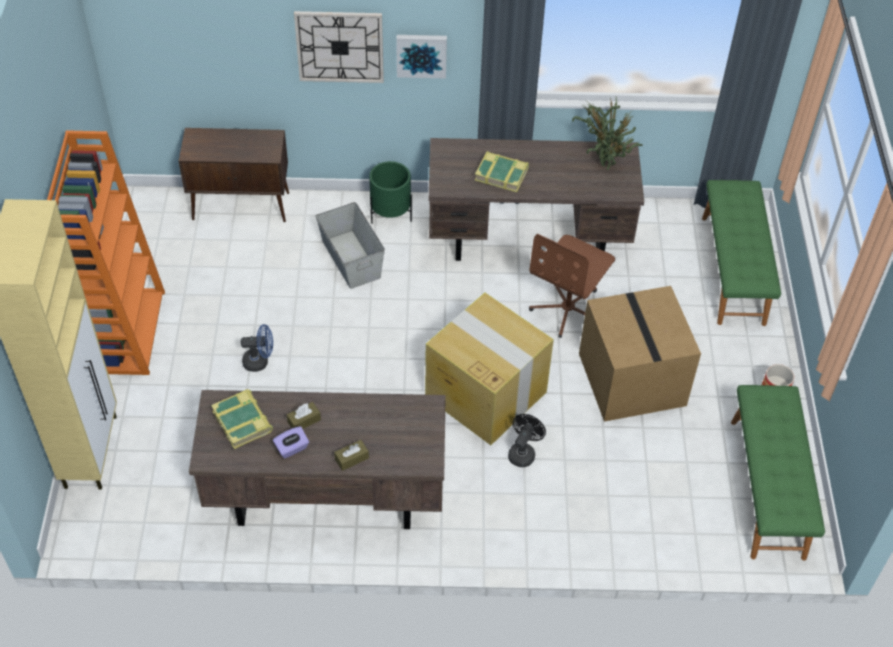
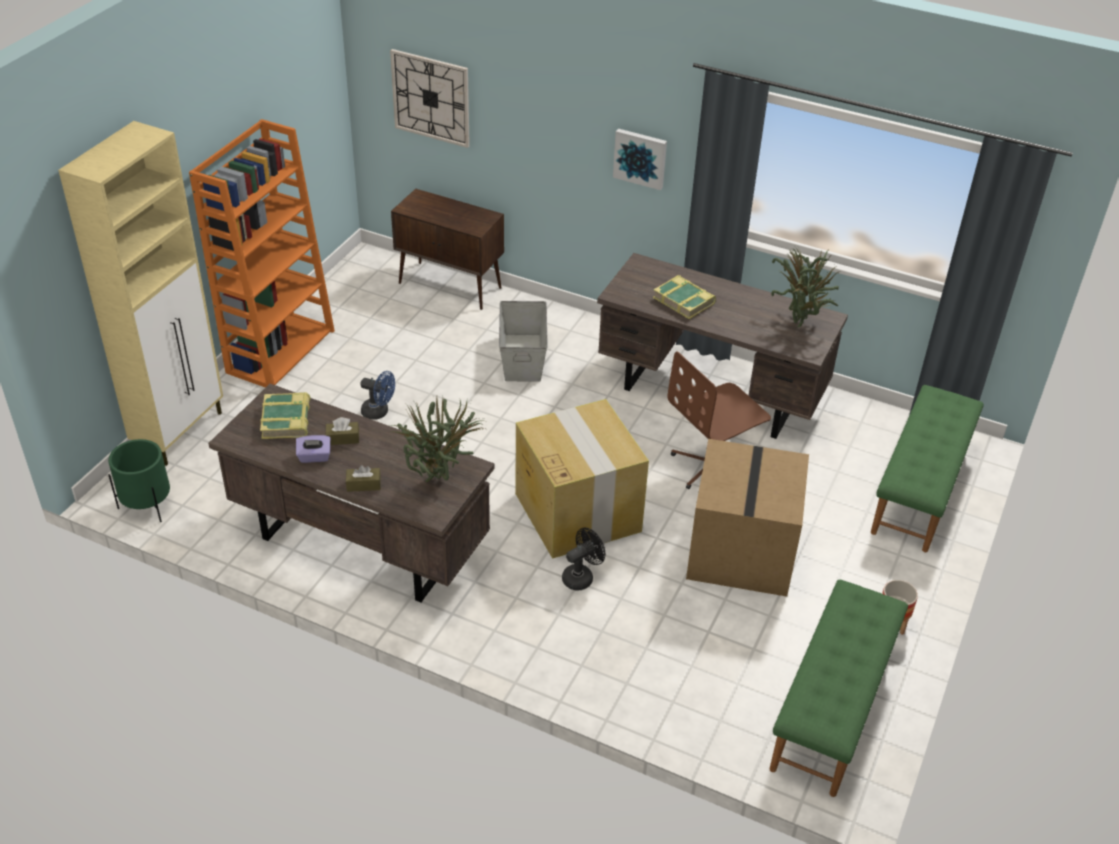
camera: 25 degrees right, 10 degrees down
wall clock [294,11,384,83] -> wall clock moved to [390,49,470,148]
green planter [369,161,412,224] -> green planter moved to [108,439,170,522]
none -> potted plant [391,394,485,482]

